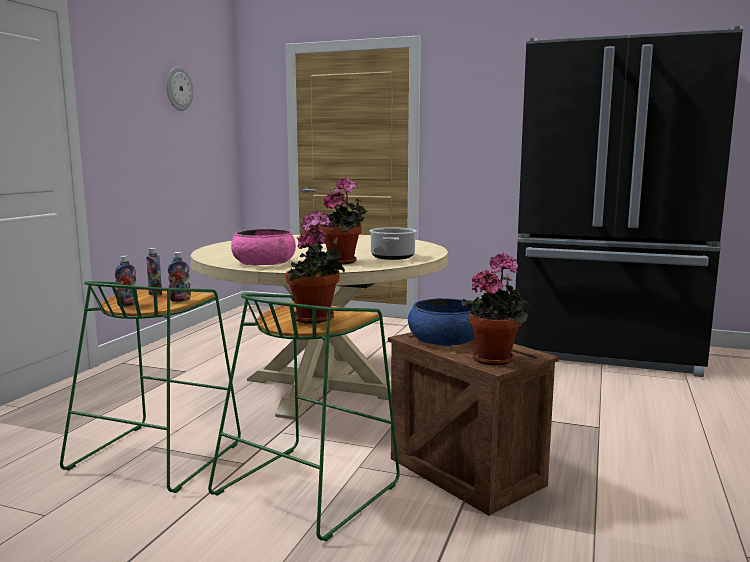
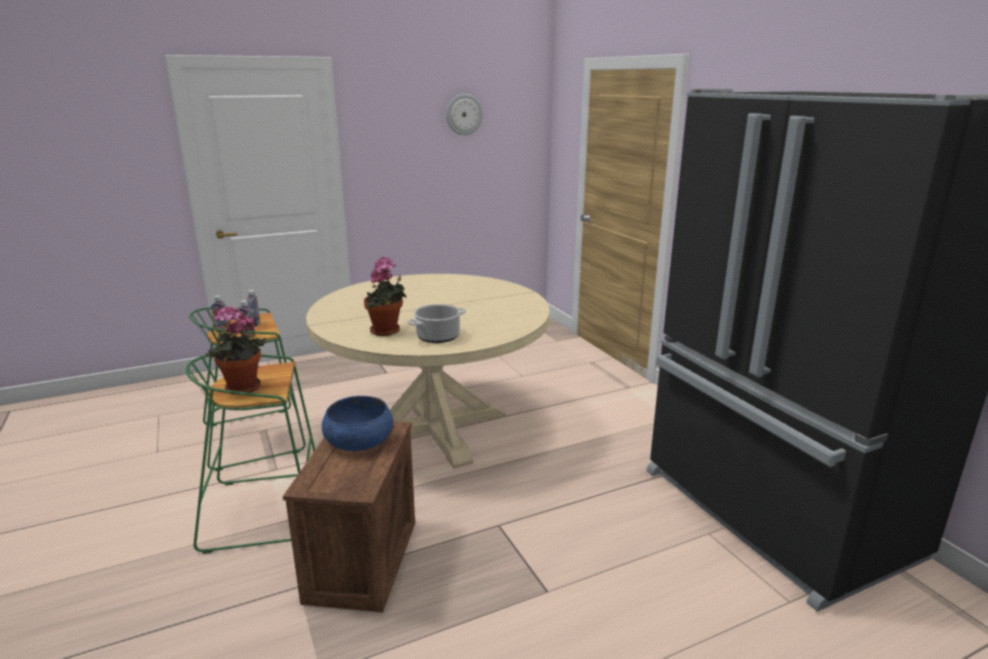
camera: 45 degrees right, 10 degrees up
pink bowl [231,229,296,266] -> none
potted plant [461,252,530,365] -> none

